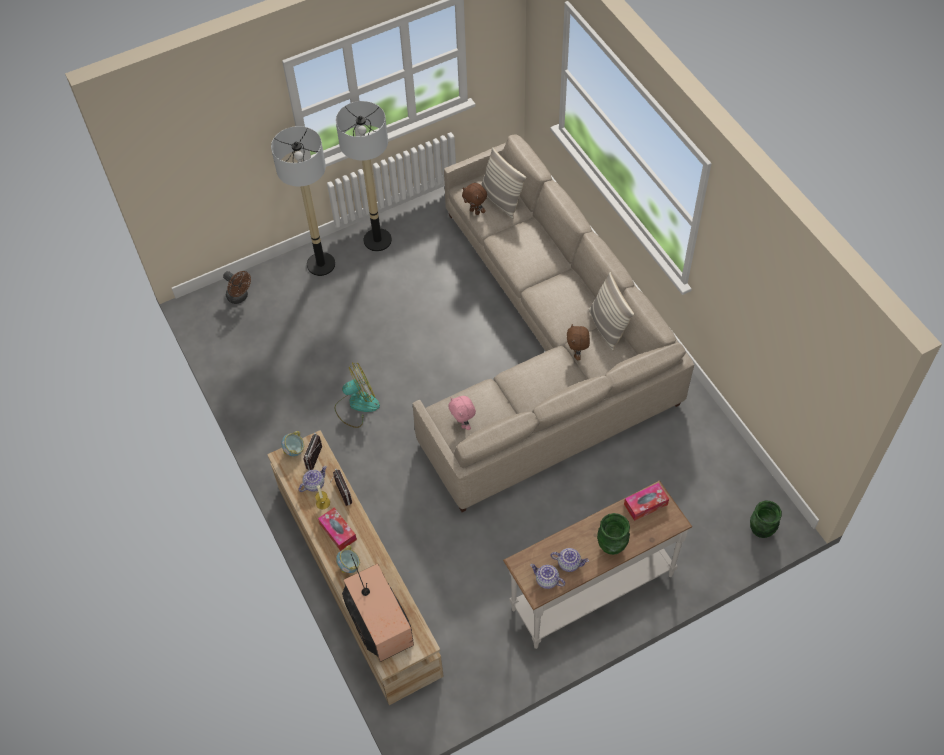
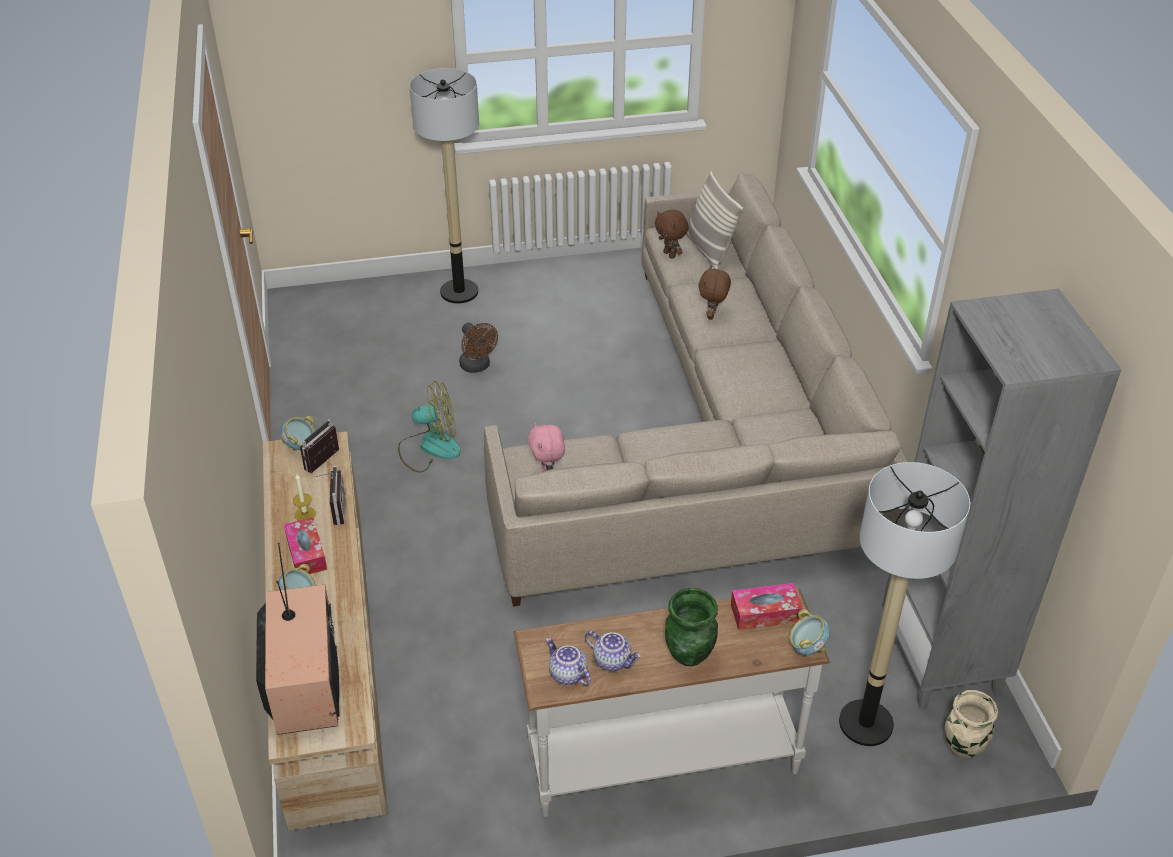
camera: 15 degrees right, 15 degrees down
brown fan [223,271,251,304] -> brown fan moved to [459,323,498,373]
teapot [299,466,327,492] -> none
floor lamp [336,101,392,252] -> floor lamp moved to [839,462,970,746]
brown plush toy [567,324,590,360] -> brown plush toy moved to [699,266,731,320]
pillow [589,272,634,351] -> none
green vase [750,501,782,538] -> beige vase [944,690,998,758]
none -> bowl [790,609,830,655]
none -> grey bookcase [882,289,1122,710]

